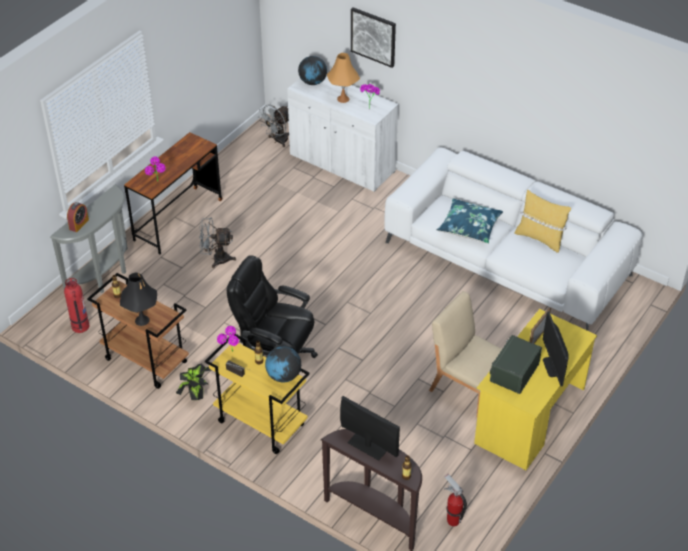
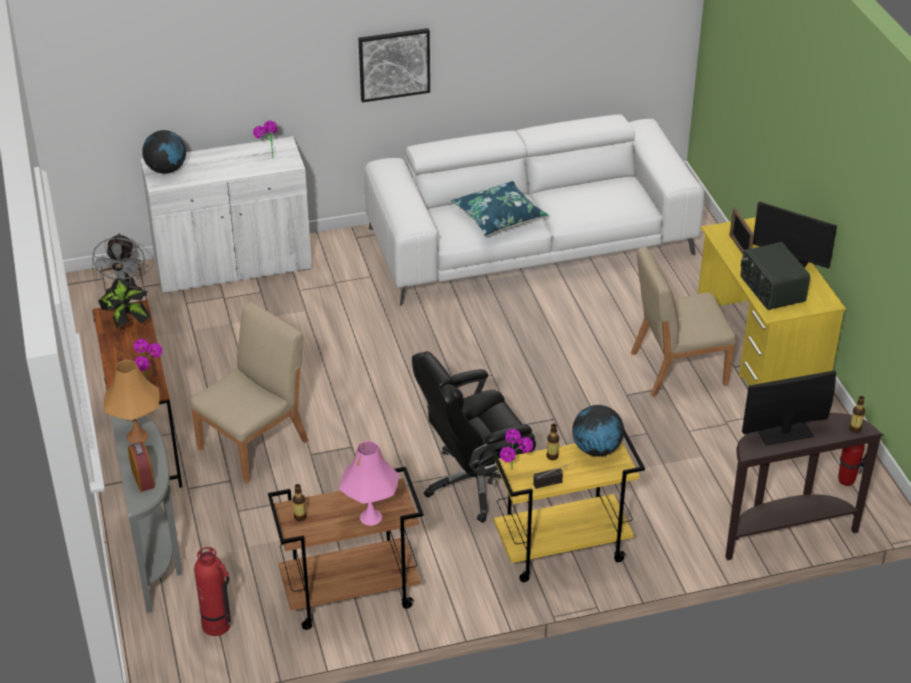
camera: 50 degrees left, 5 degrees down
black table lamp [120,273,157,326] -> pink table lamp [339,441,399,526]
potted plant [176,363,212,400] -> potted plant moved to [98,278,150,329]
grey fan [199,218,236,268] -> beige chair [190,302,309,484]
orange table lamp [327,53,360,103] -> orange table lamp moved to [104,360,160,444]
picture [351,7,396,68] -> picture moved to [358,28,430,103]
yellow pillow [514,190,571,253] -> none

